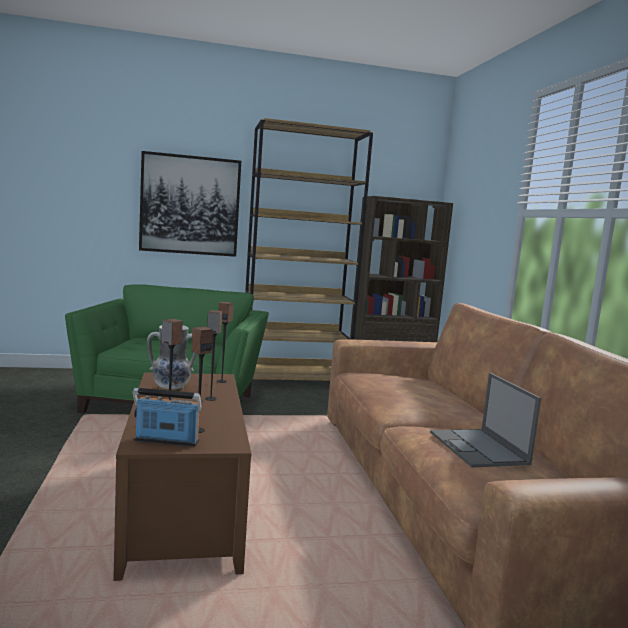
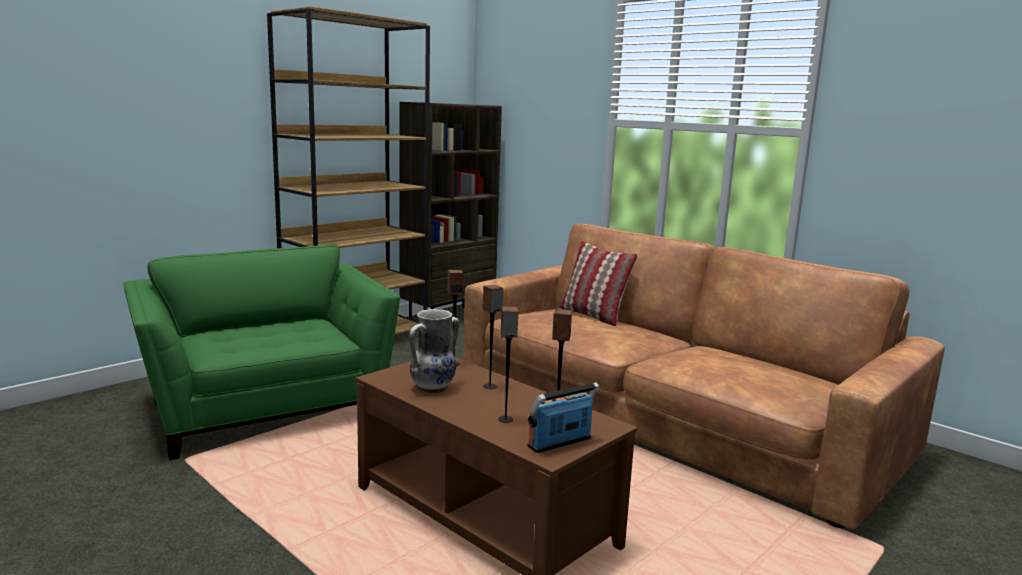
camera: 35 degrees left, 5 degrees up
picture [139,151,241,257] -> none
laptop [430,373,541,468] -> none
none -> pillow [559,241,638,326]

